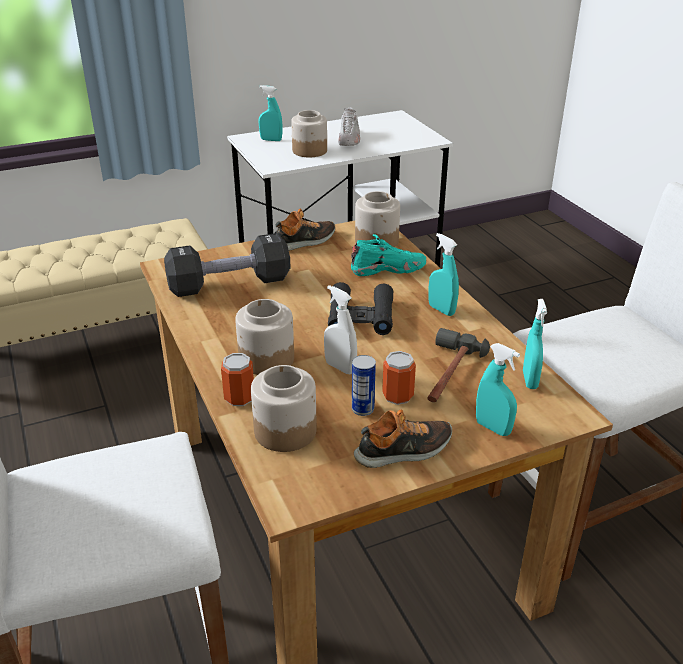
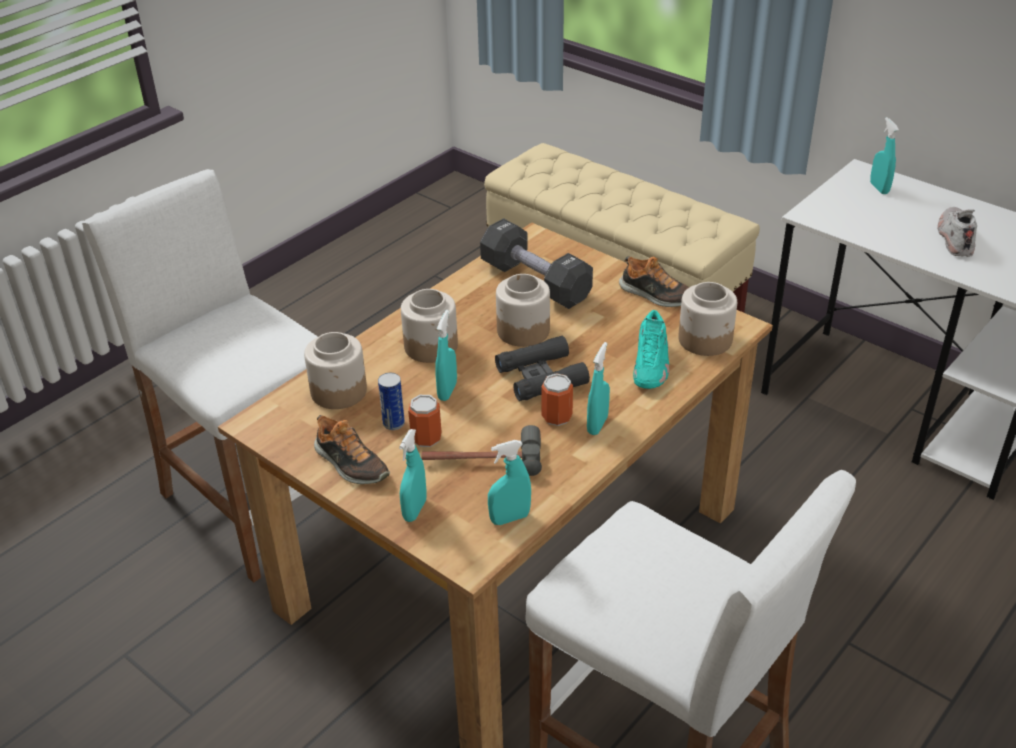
camera: 65 degrees right, 5 degrees up
can [221,353,254,406] -> can moved to [541,373,573,426]
jar [291,110,327,157] -> jar moved to [496,274,550,347]
white spray bottle [324,285,357,374] -> turquoise spray bottle [435,310,457,401]
white shoe [338,107,360,146] -> white shoe turned 120 degrees clockwise [937,207,977,257]
turquoise shoe [351,234,426,276] -> turquoise shoe turned 45 degrees clockwise [633,310,669,389]

